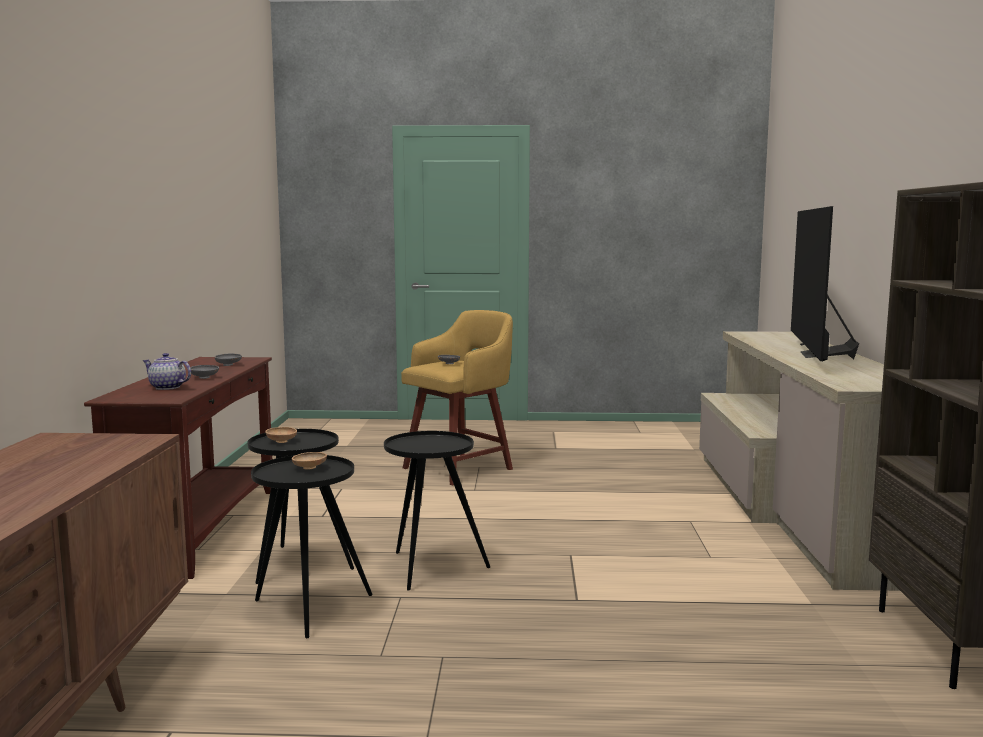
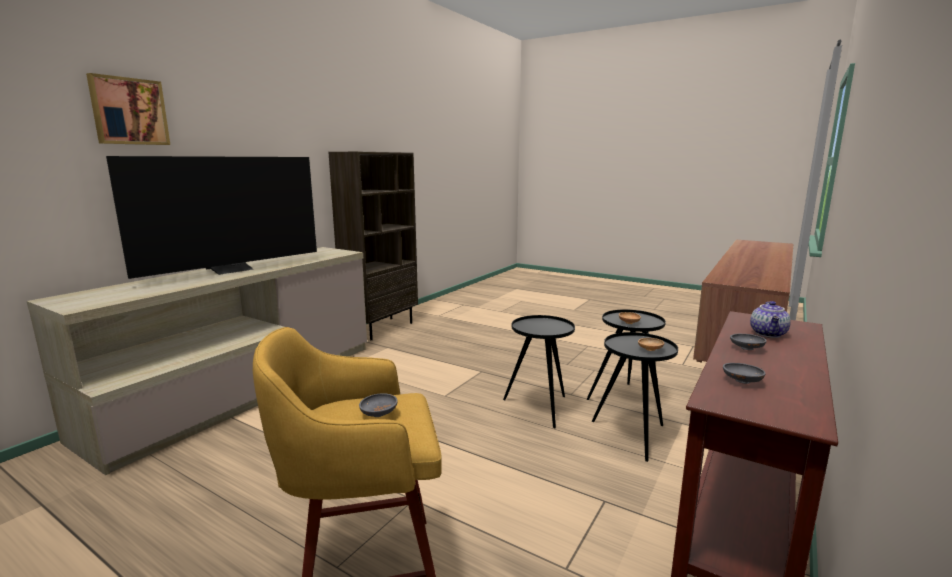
camera: 150 degrees left, 5 degrees up
teapot [143,353,191,390] -> teapot turned 60 degrees clockwise [750,301,791,338]
none -> picture [86,73,170,145]

